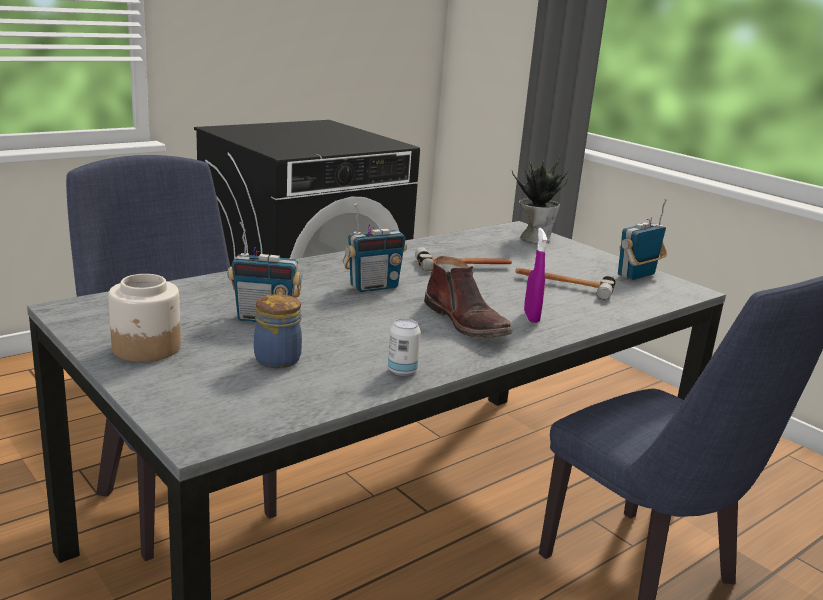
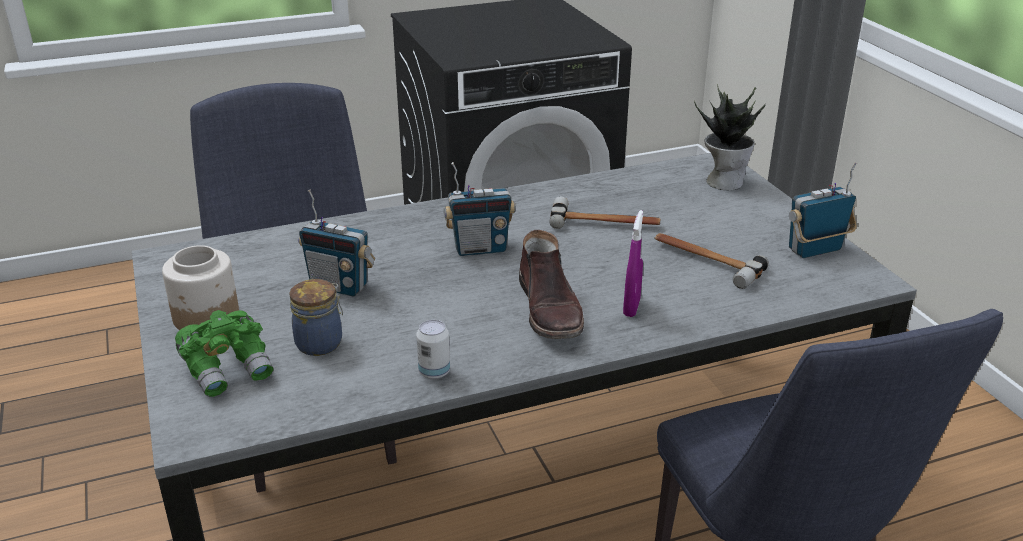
camera: 20 degrees right, 10 degrees up
none -> green binoculars [175,310,274,397]

